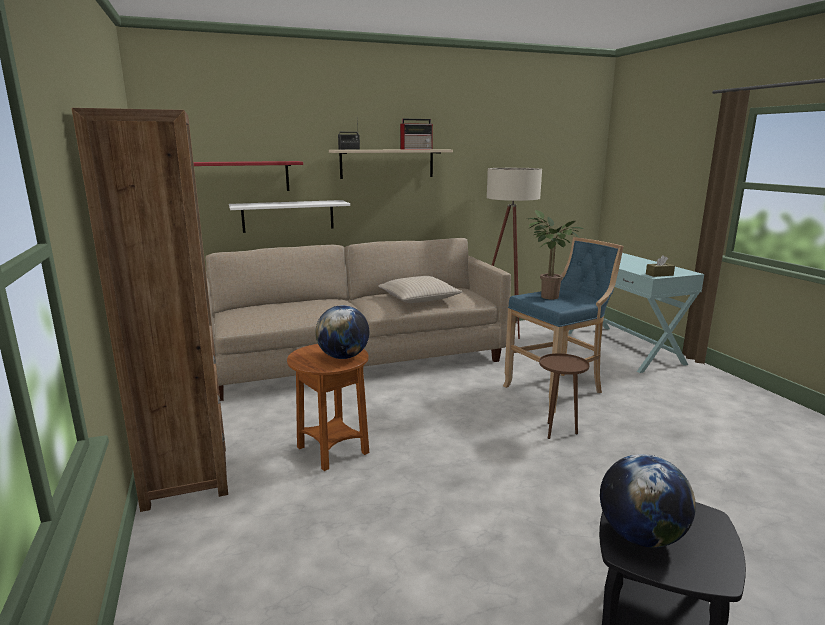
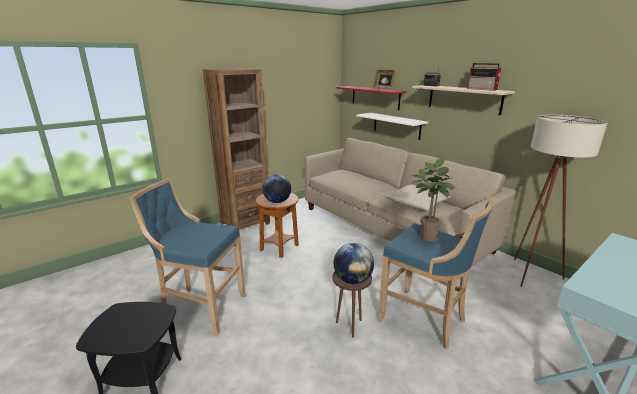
camera: 70 degrees right, 5 degrees up
globe [600,454,696,547] -> globe moved to [334,243,374,284]
brown tissue box [646,255,675,277] -> none
none -> blue stool [130,178,246,336]
none -> picture frame [373,70,395,90]

